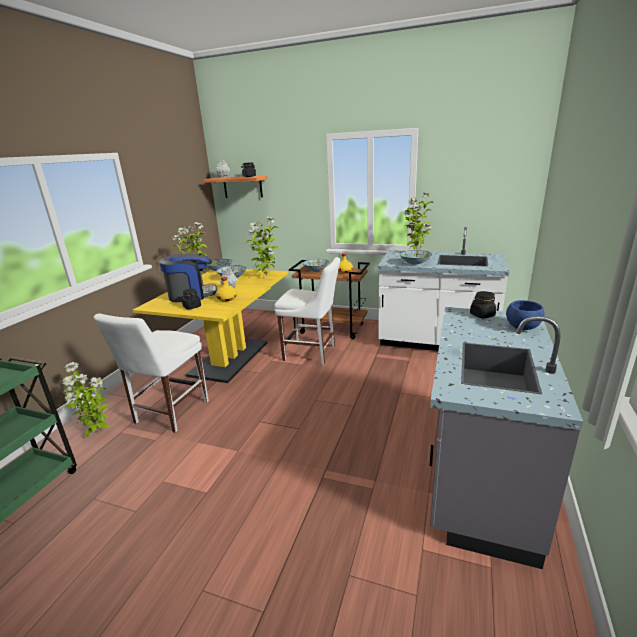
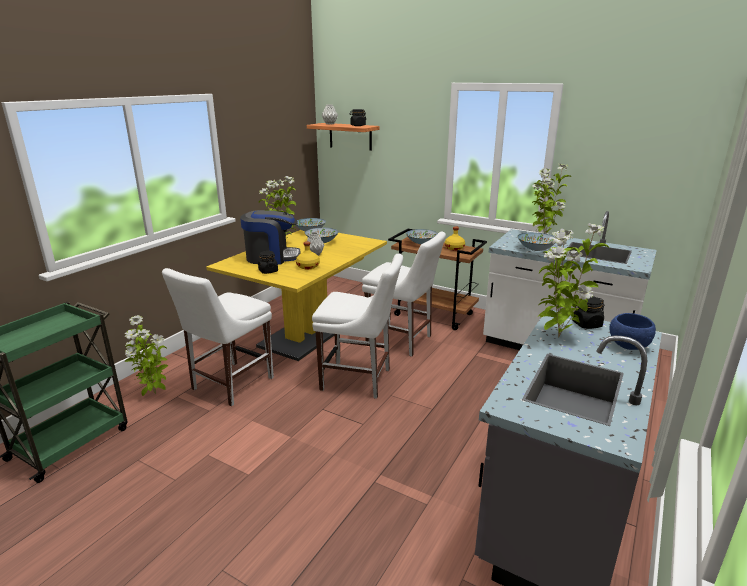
camera: 10 degrees right, 0 degrees up
potted plant [246,217,279,278] -> potted plant moved to [538,223,610,337]
none -> white chair [312,253,403,399]

